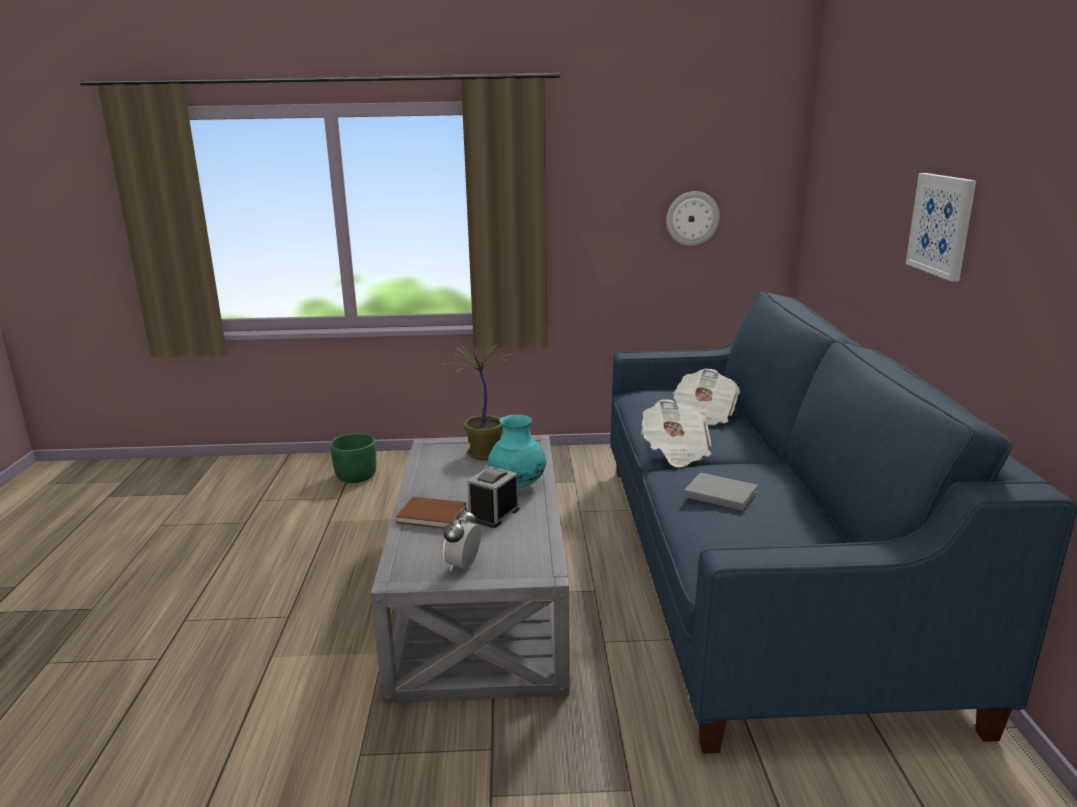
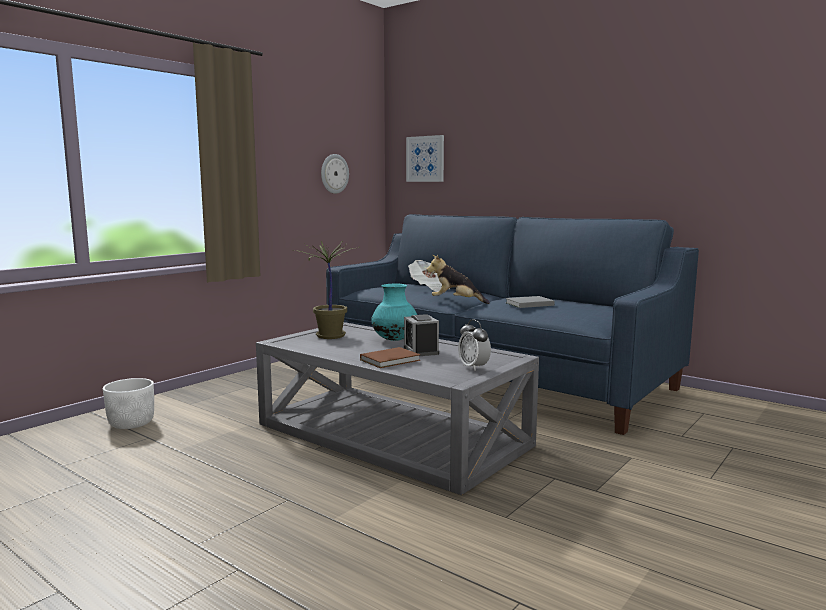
camera: 50 degrees left, 10 degrees down
green planter [330,433,376,483] -> white planter [103,378,154,429]
newspaper [641,399,711,467] -> plush toy [427,255,490,304]
picture [906,173,976,282] -> picture moved to [406,135,444,182]

